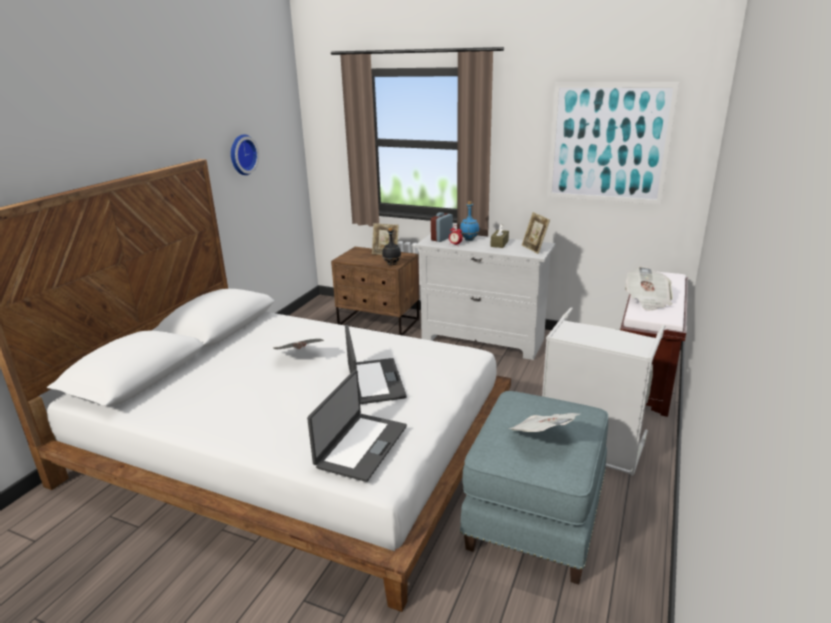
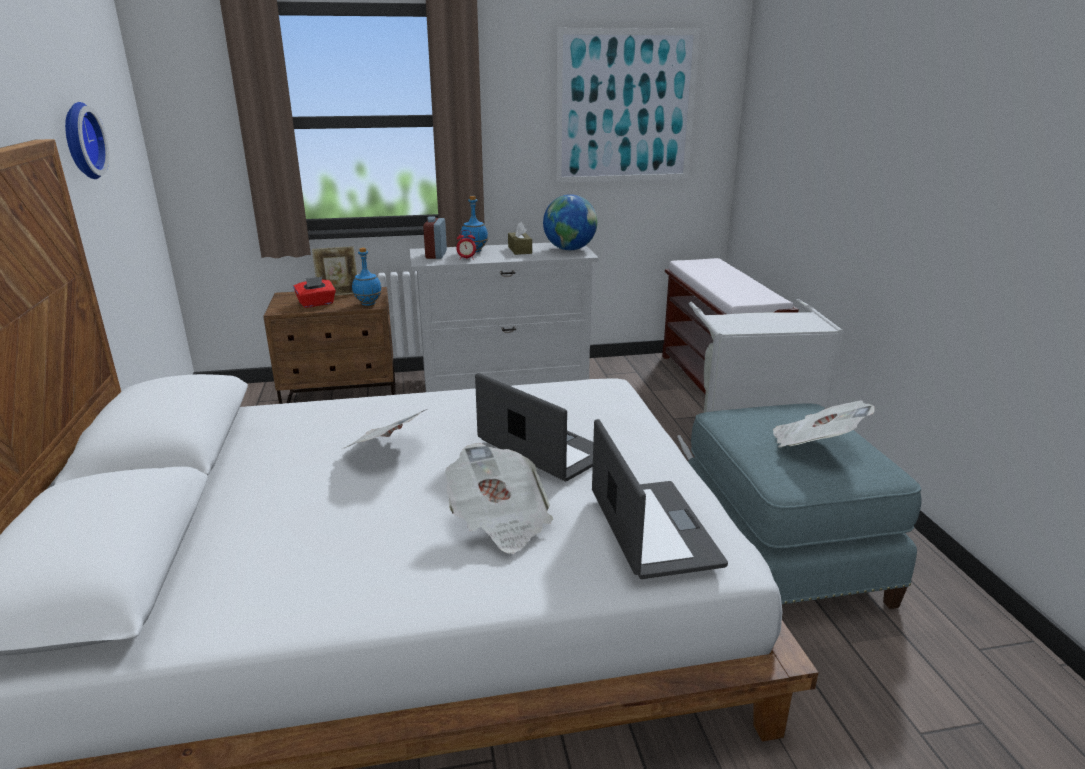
camera: 35 degrees left, 0 degrees up
black bottle [382,228,401,265] -> blue bottle [352,247,382,306]
picture frame [522,212,550,254] -> globe [543,194,597,250]
newspaper [625,266,673,311] -> newspaper moved to [445,443,553,554]
none -> red tissue box [293,277,336,308]

